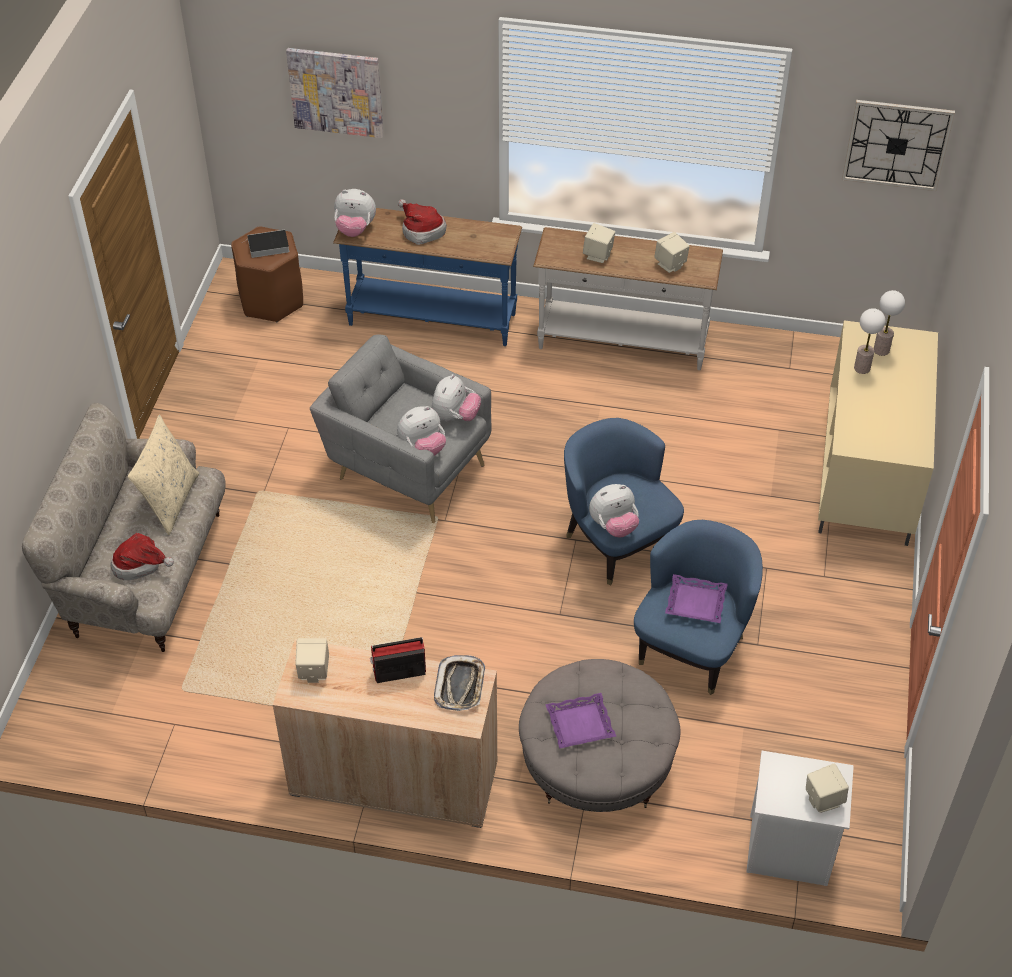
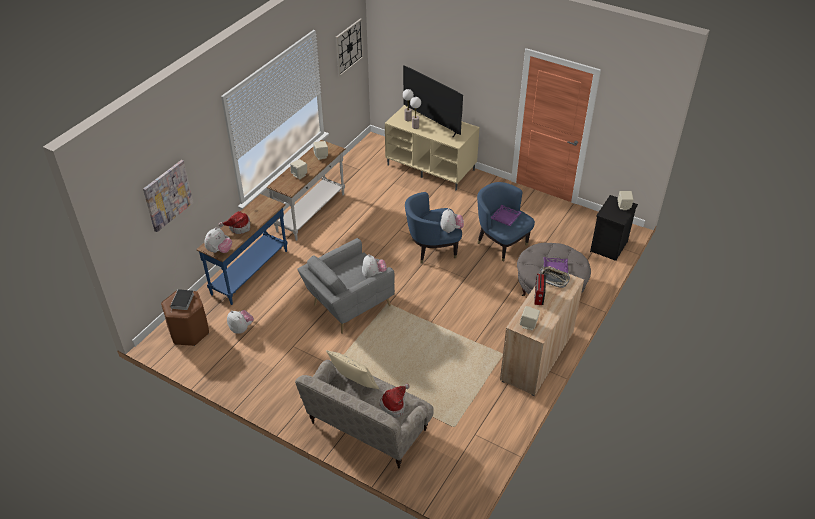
camera: 70 degrees left, 5 degrees down
plush toy [432,374,481,421] -> plush toy moved to [227,310,254,334]
white nightstand [746,751,854,886] -> black nightstand [590,195,638,261]
none -> television [403,65,463,137]

